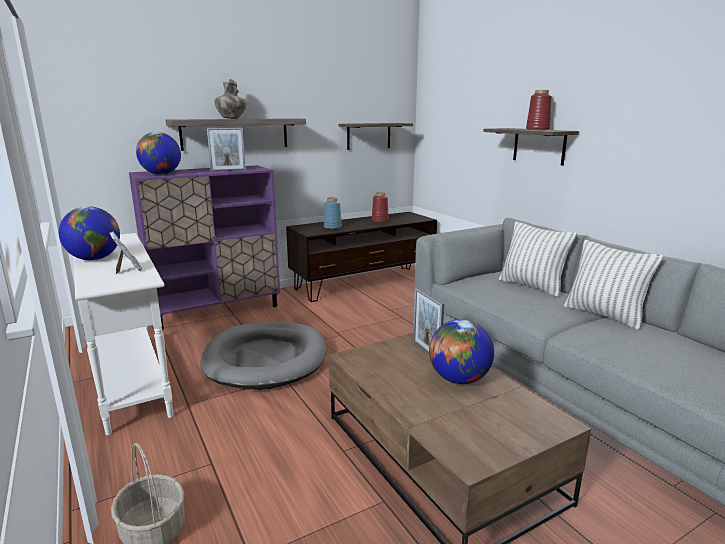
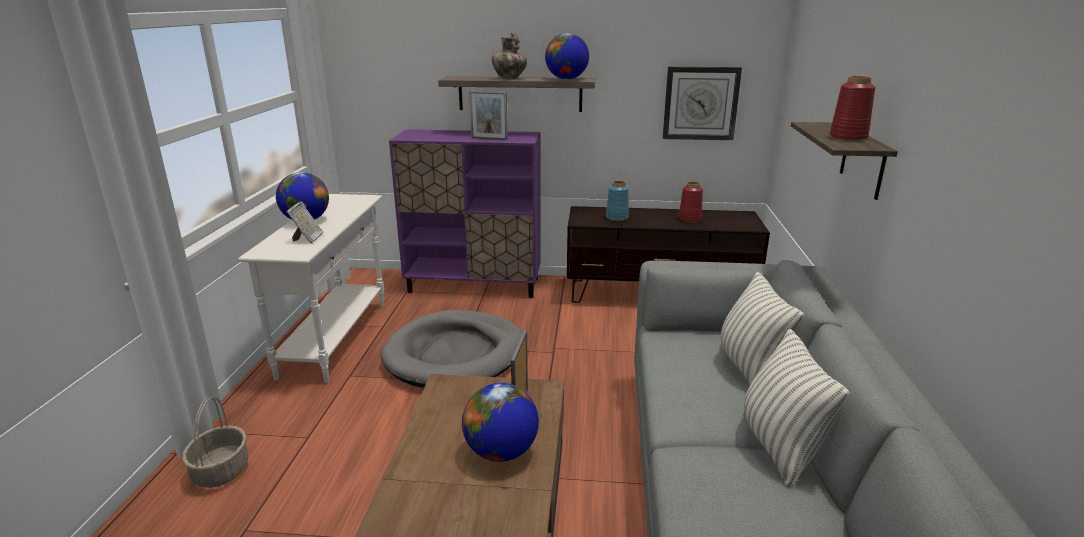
camera: 35 degrees right, 5 degrees up
globe [136,132,181,175] -> globe moved to [545,33,589,80]
shelf [339,123,413,150] -> wall clock [663,67,742,140]

